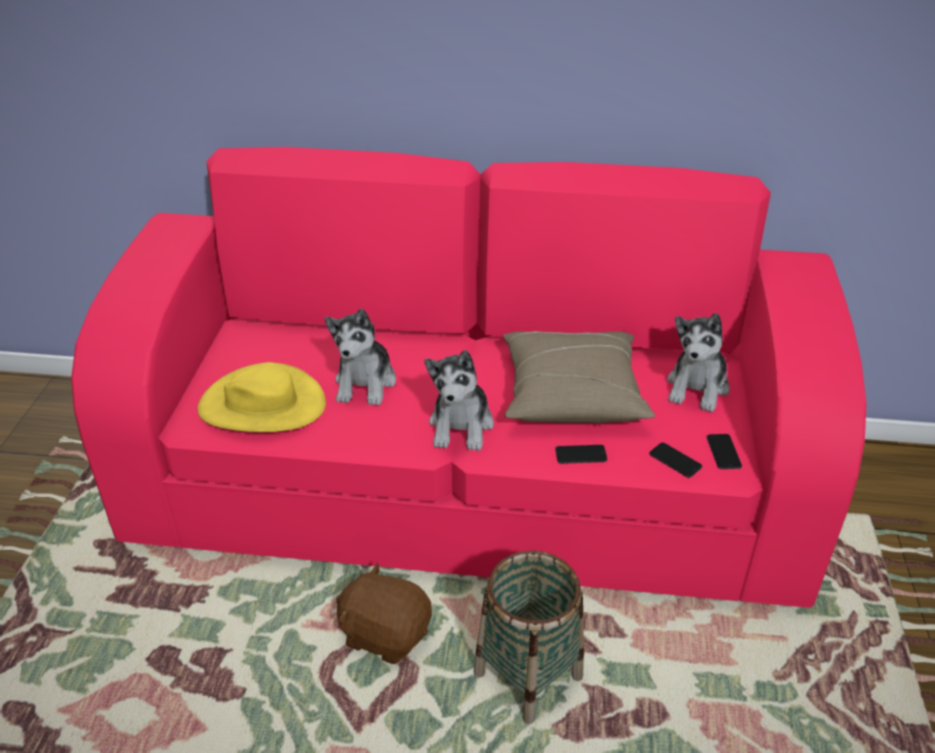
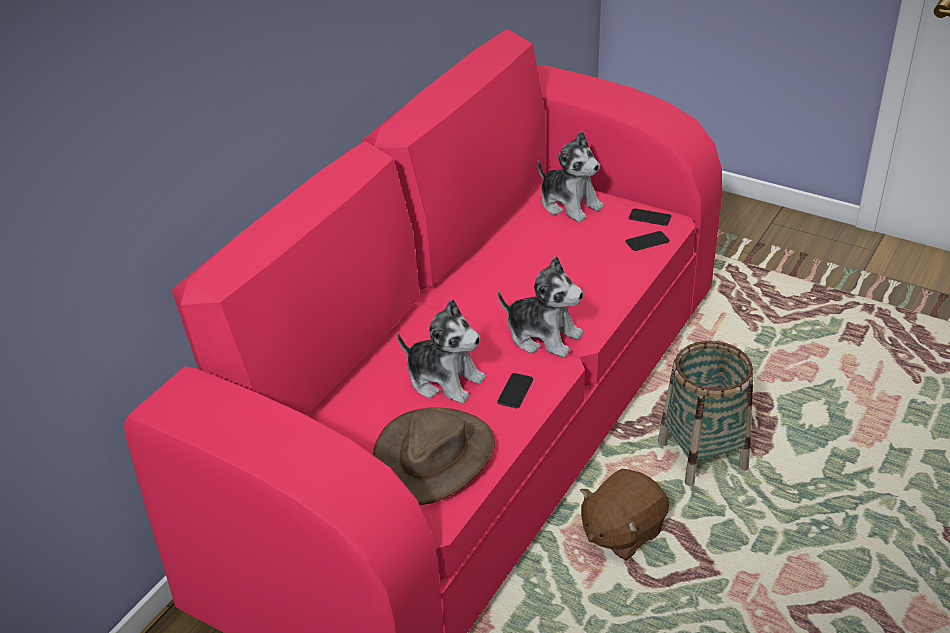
camera: 65 degrees left, 0 degrees up
yellow hat [198,362,326,432] -> brown hat [373,407,495,505]
beige pillow [503,331,655,424] -> none
phone [555,445,607,464] -> phone moved to [497,373,533,408]

